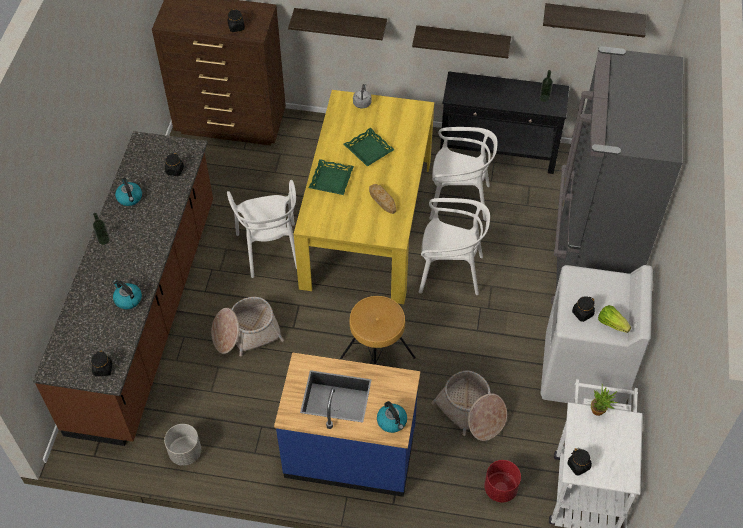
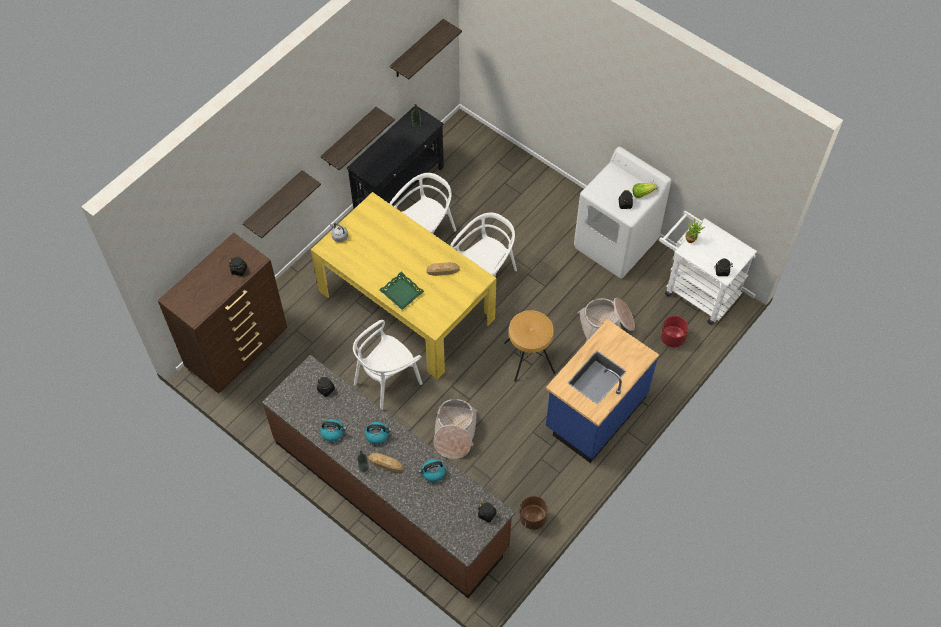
camera: 60 degrees left, 5 degrees up
grey planter [164,424,201,466] -> brown planter [520,496,548,530]
white chair [227,180,297,278] -> white chair turned 120 degrees clockwise [353,320,423,410]
green tray [344,128,395,167] -> none
kettle [377,401,407,433] -> kettle moved to [365,422,392,444]
grey fridge [551,46,683,304] -> none
none -> bread [368,453,404,472]

